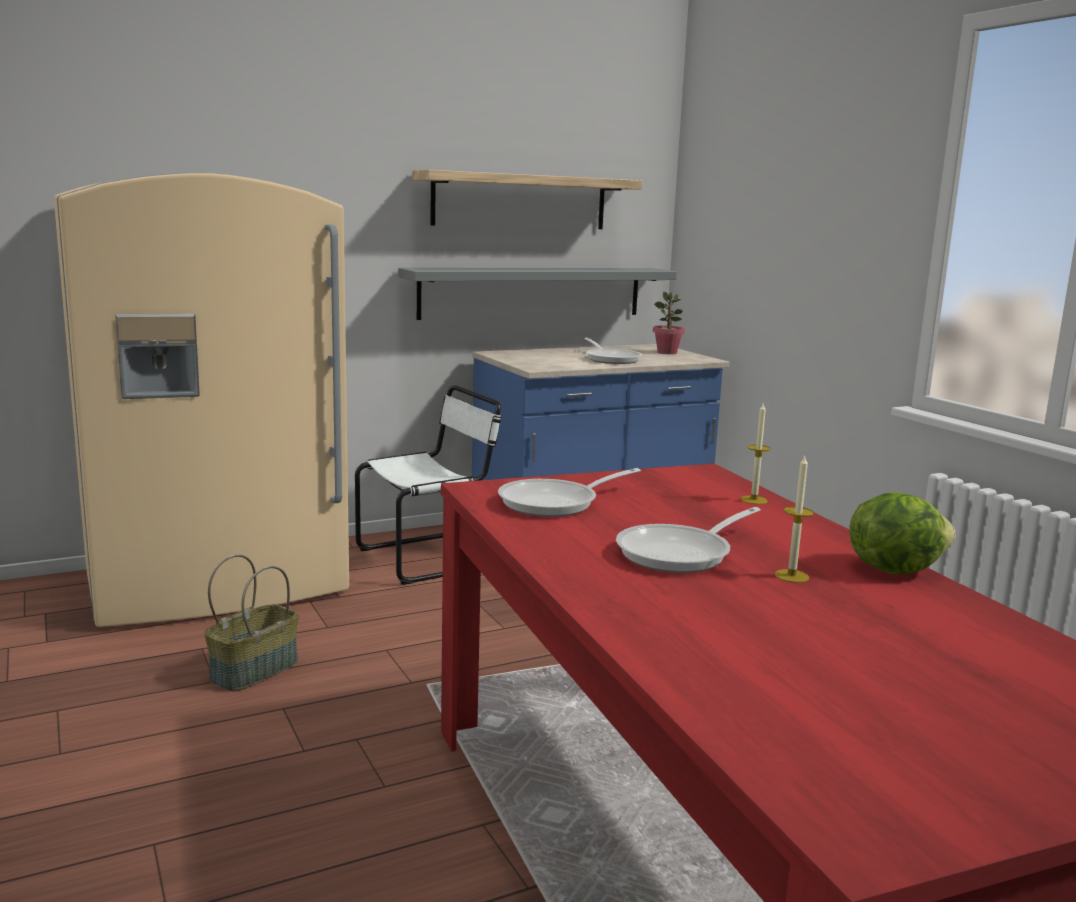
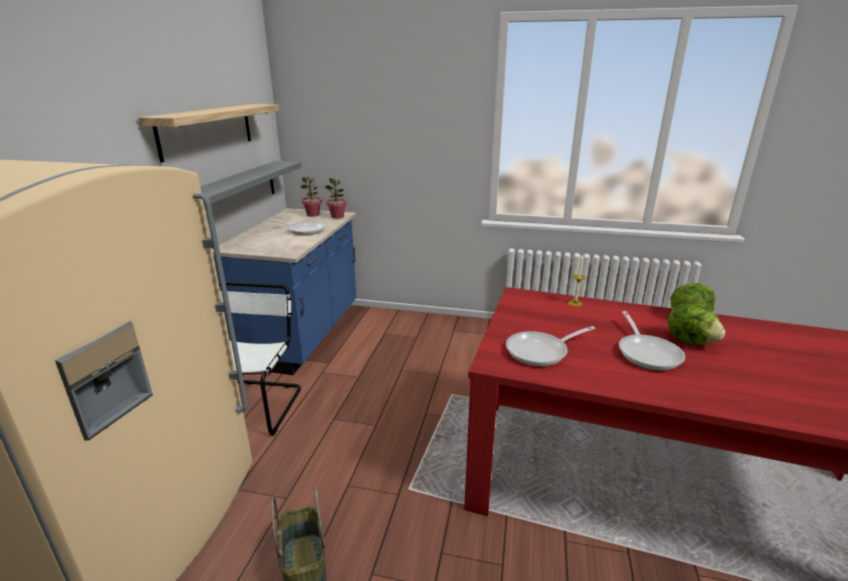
camera: 50 degrees left, 10 degrees up
frying pan [498,468,641,517] -> frying pan turned 60 degrees clockwise [506,326,595,366]
candle [775,456,814,583] -> lettuce [667,303,726,345]
none -> potted plant [325,178,347,219]

